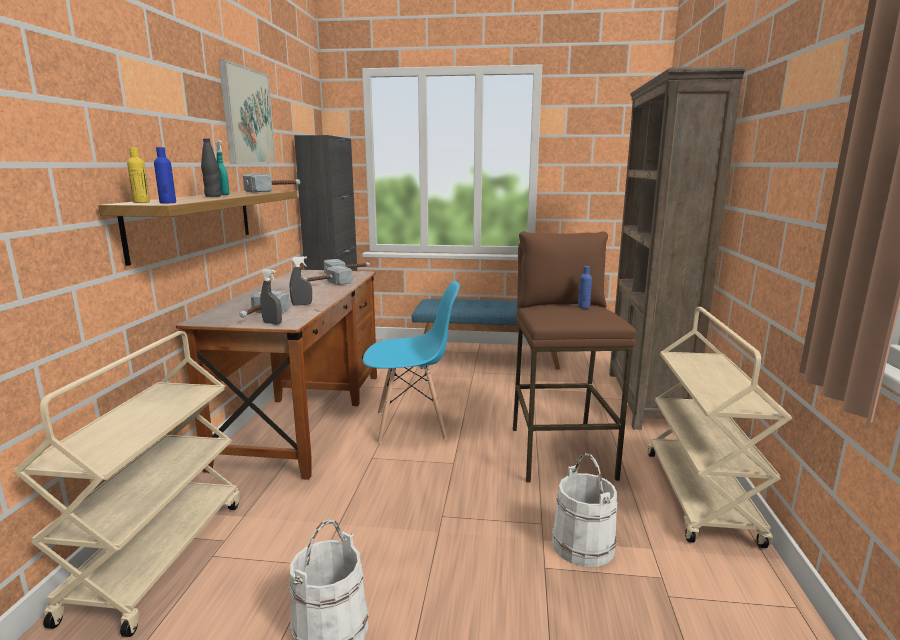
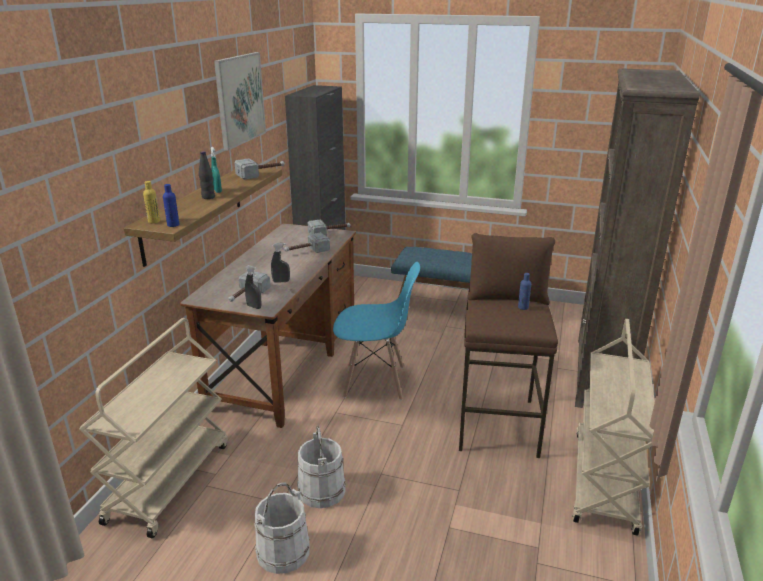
camera: 10 degrees right, 10 degrees up
white bucket [552,453,617,567] -> white bucket moved to [297,426,346,508]

